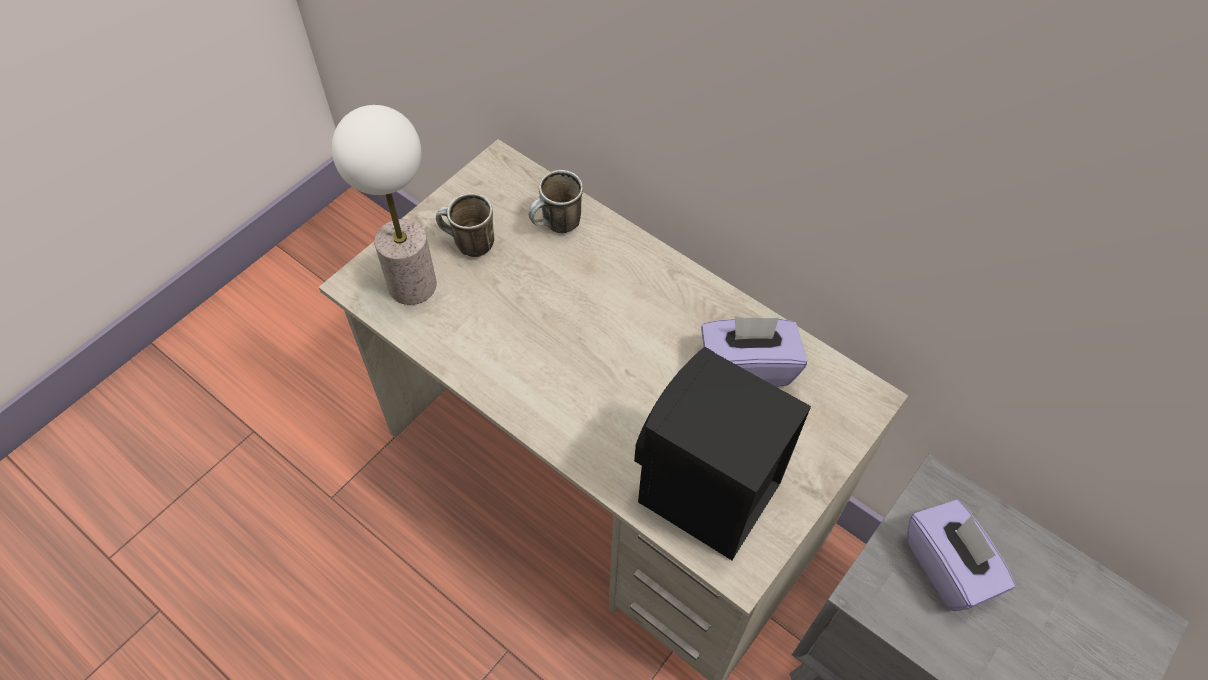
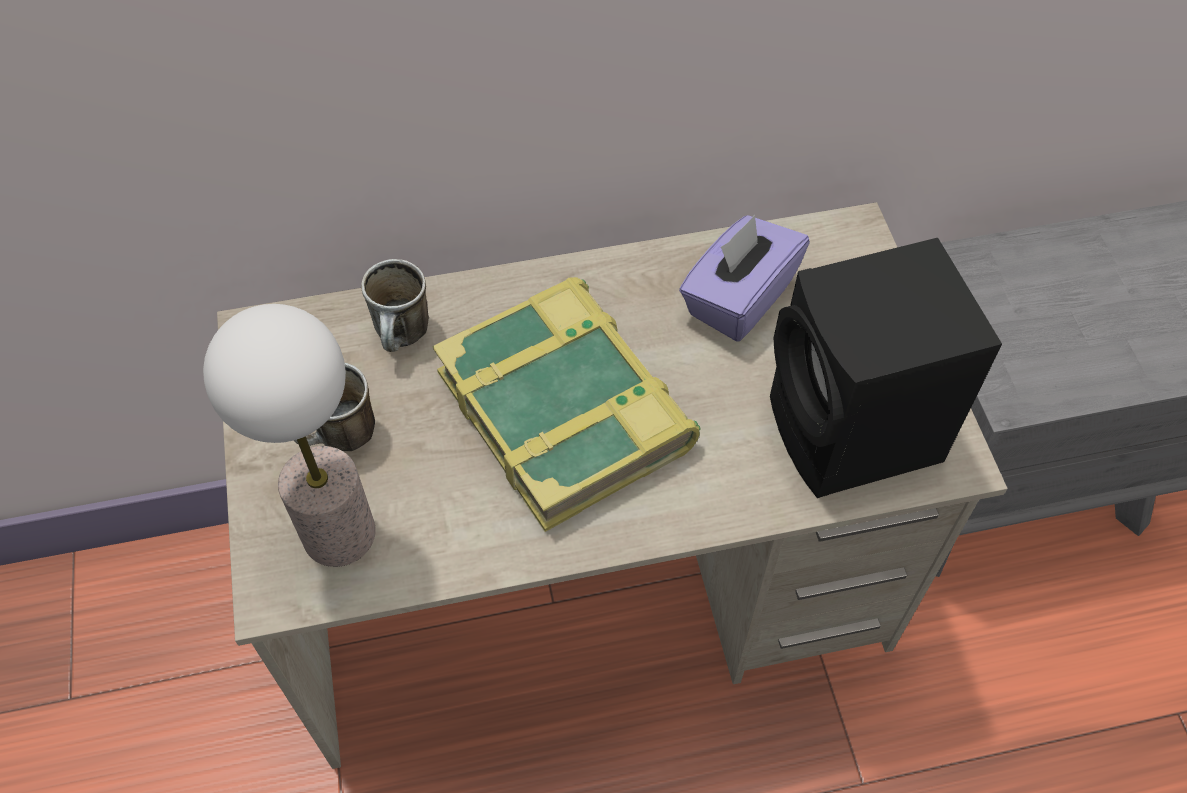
camera: 50 degrees left, 0 degrees up
purple tissue box [907,500,1015,611] -> none
none -> book [432,277,701,532]

